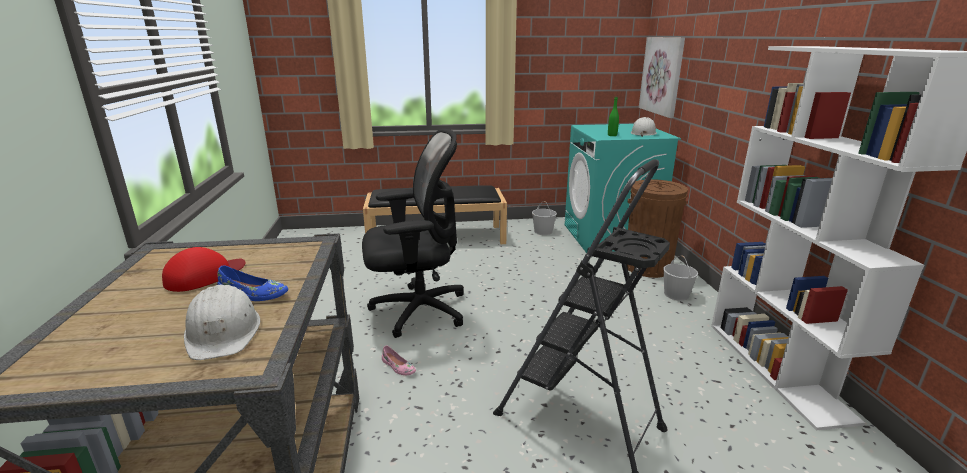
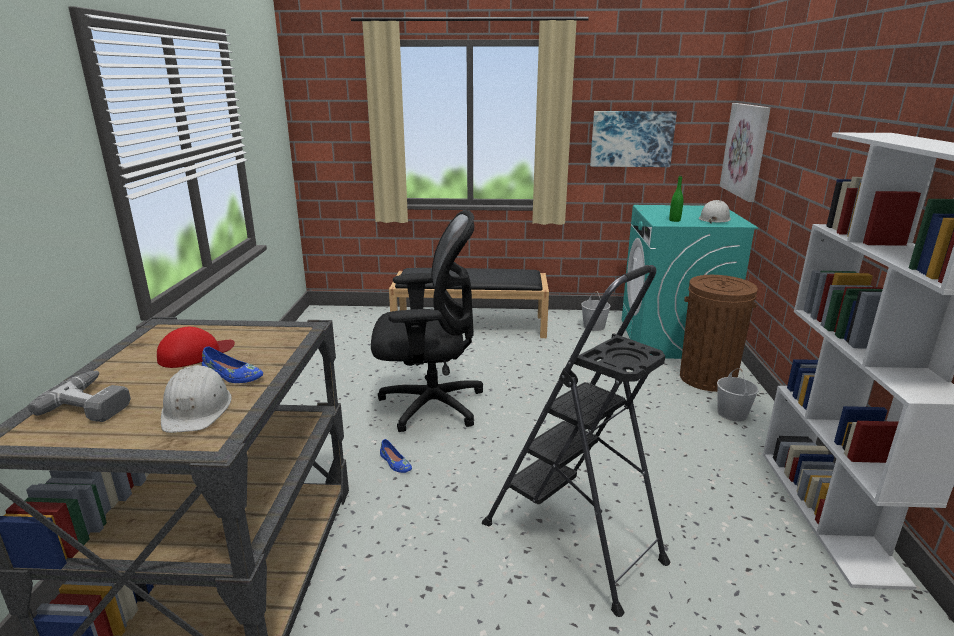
camera: 10 degrees right, 0 degrees up
pink shoe [382,345,416,375] -> blue shoe [380,439,412,473]
none -> power drill [28,371,131,422]
none -> picture [590,111,677,167]

